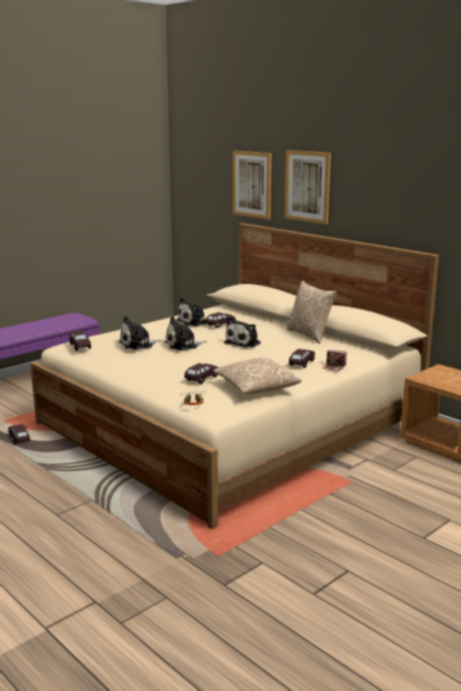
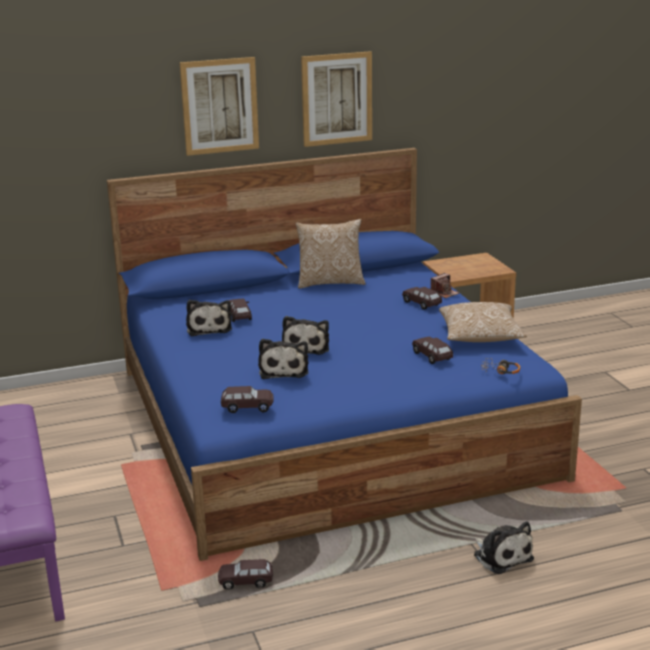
camera: 65 degrees left, 5 degrees up
beige bed [30,223,439,529] -> blue bed [107,148,582,561]
plush toy [224,317,261,348] -> plush toy moved to [474,521,534,574]
picture [232,151,271,220] -> picture moved to [301,51,372,147]

